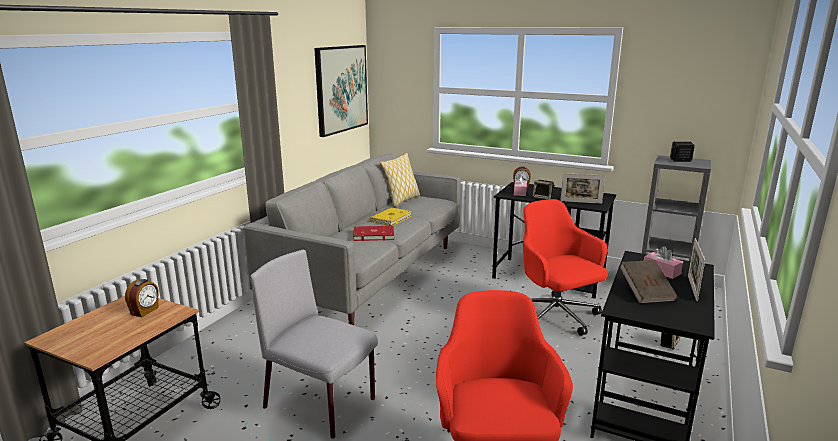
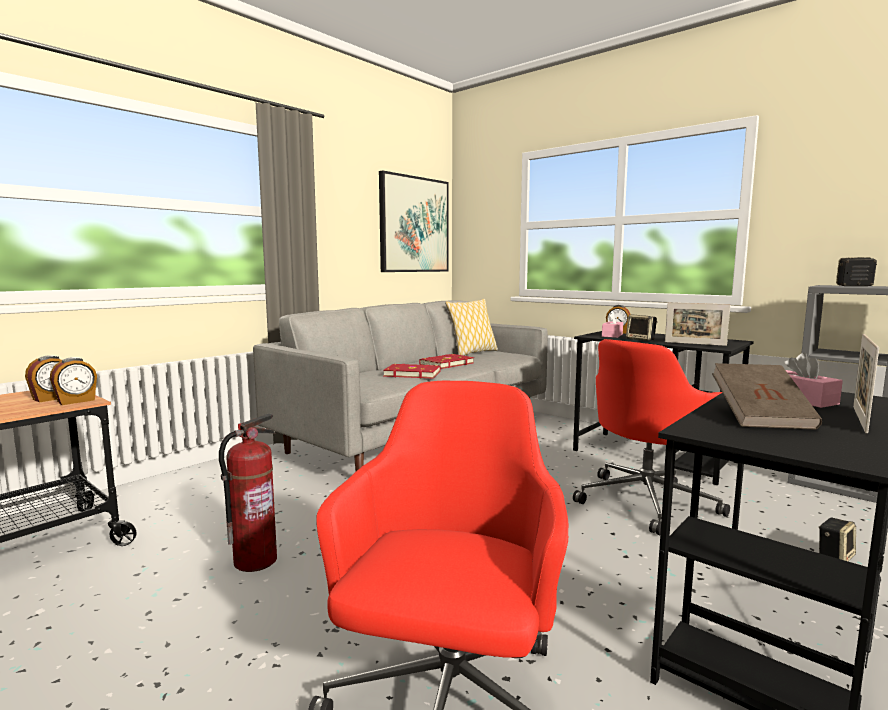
camera: 15 degrees right, 10 degrees down
grey chair [250,250,378,439] -> fire extinguisher [219,413,277,572]
yellow book [370,208,412,226] -> red book [419,354,474,369]
red office chair [523,199,608,336] -> red office chair turned 120 degrees counterclockwise [573,339,730,535]
none -> alarm clock [50,357,97,405]

